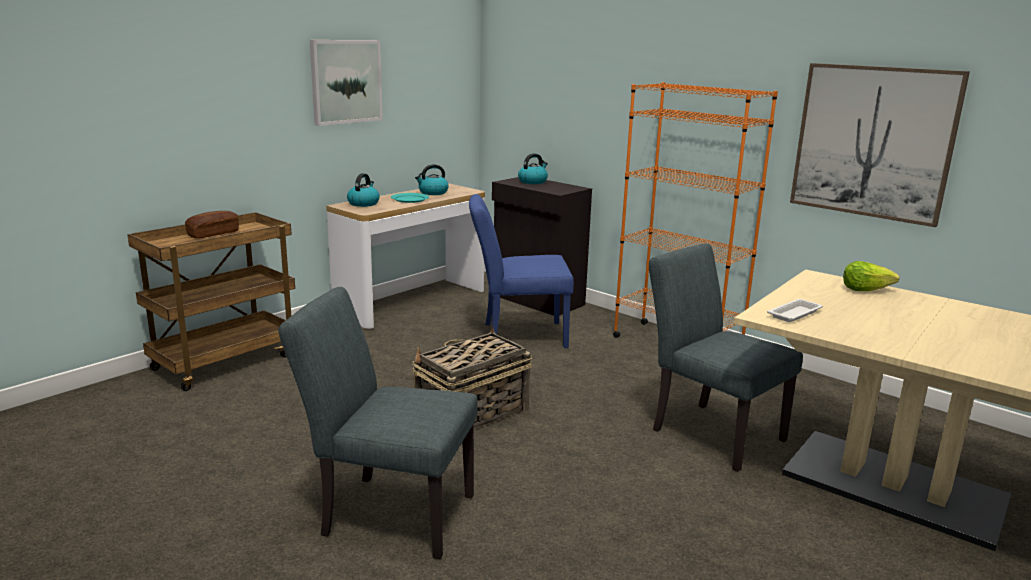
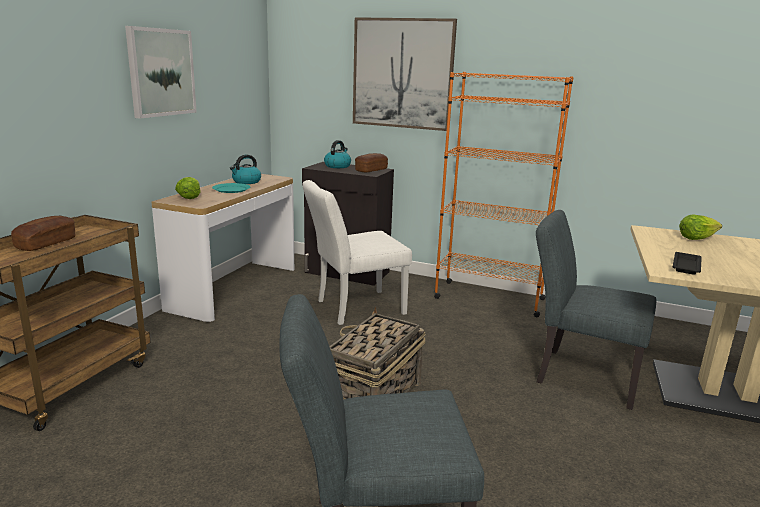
camera: 20 degrees left, 0 degrees up
kettle [347,173,380,207] -> lettuce [175,177,200,199]
blue chair [469,194,574,348] -> white chair [302,180,412,325]
white tray [767,299,823,322] -> black tray [673,252,702,275]
picture [790,63,970,227] -> picture moved to [353,17,457,131]
none -> bread [355,153,388,172]

